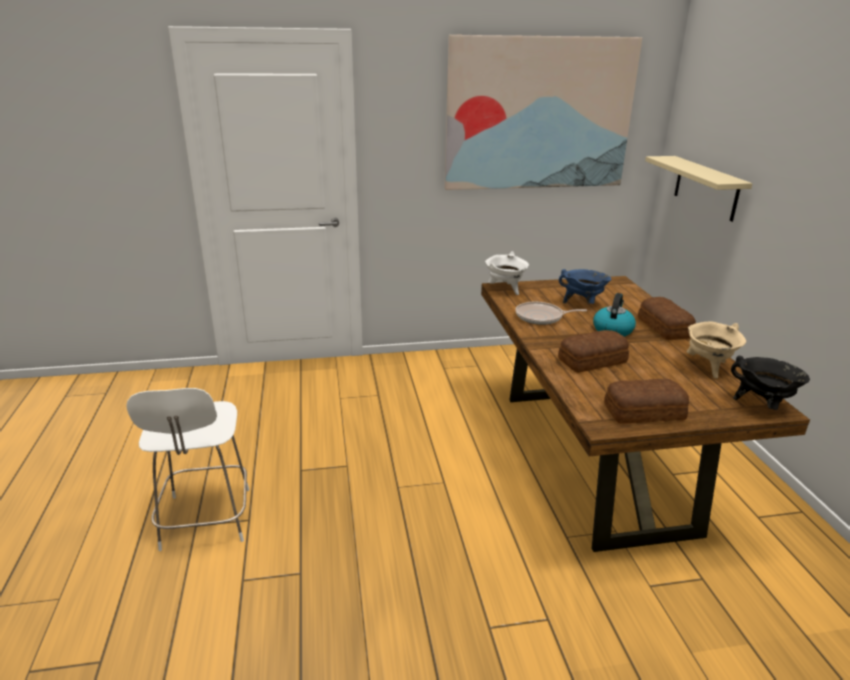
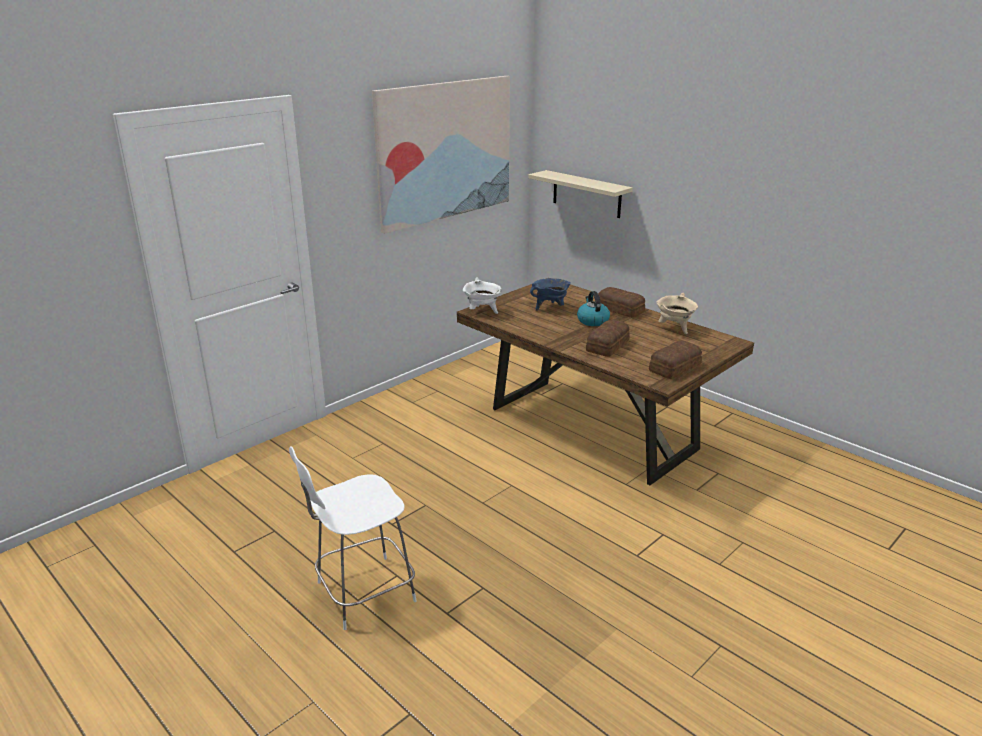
camera: 35 degrees left, 0 degrees up
white chair [126,388,249,551] -> white chair turned 105 degrees clockwise [289,446,417,630]
frying pan [515,302,587,325] -> none
black cooking pot [731,356,810,410] -> none

